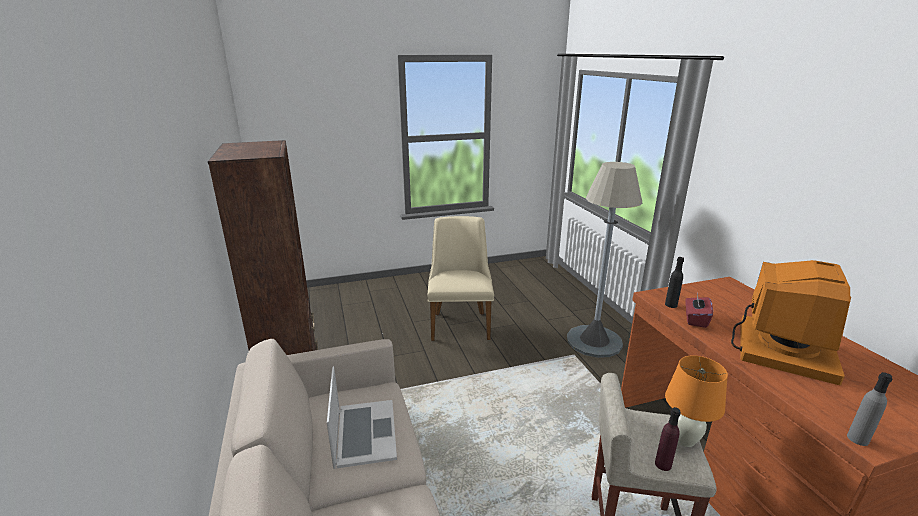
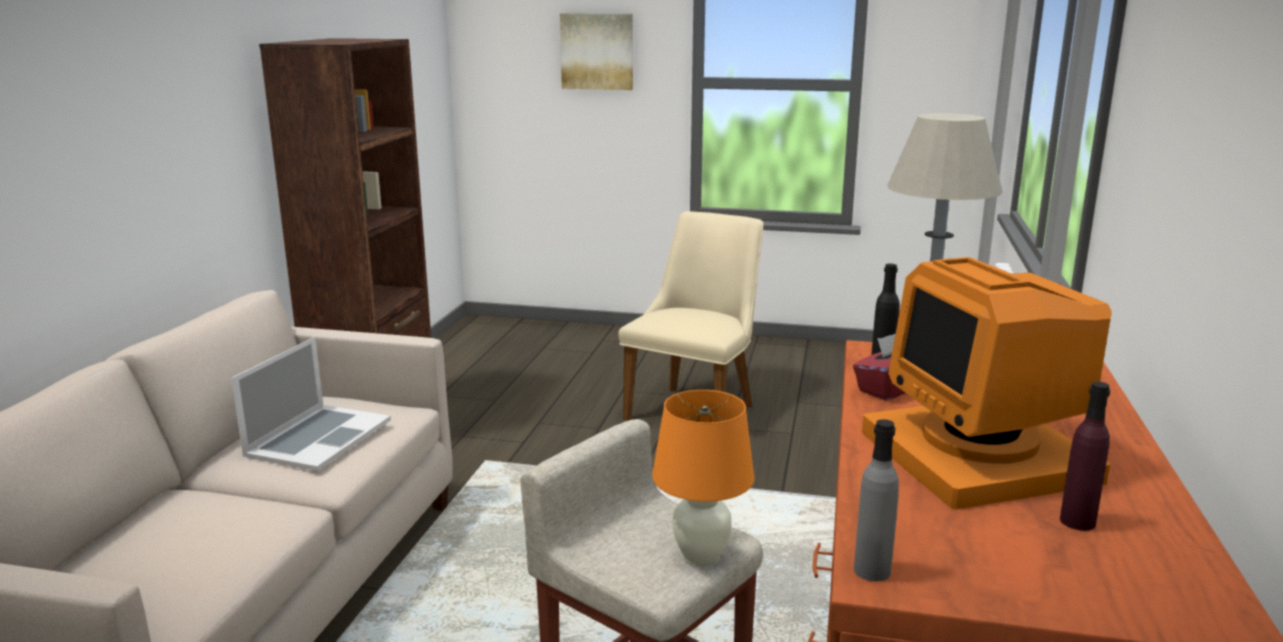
camera: 30 degrees right, 5 degrees down
purple bottle [655,407,681,471] -> purple bottle moved to [1060,382,1110,531]
monitor [731,260,851,385] -> monitor turned 105 degrees clockwise [862,257,1112,509]
none -> picture [560,13,633,90]

